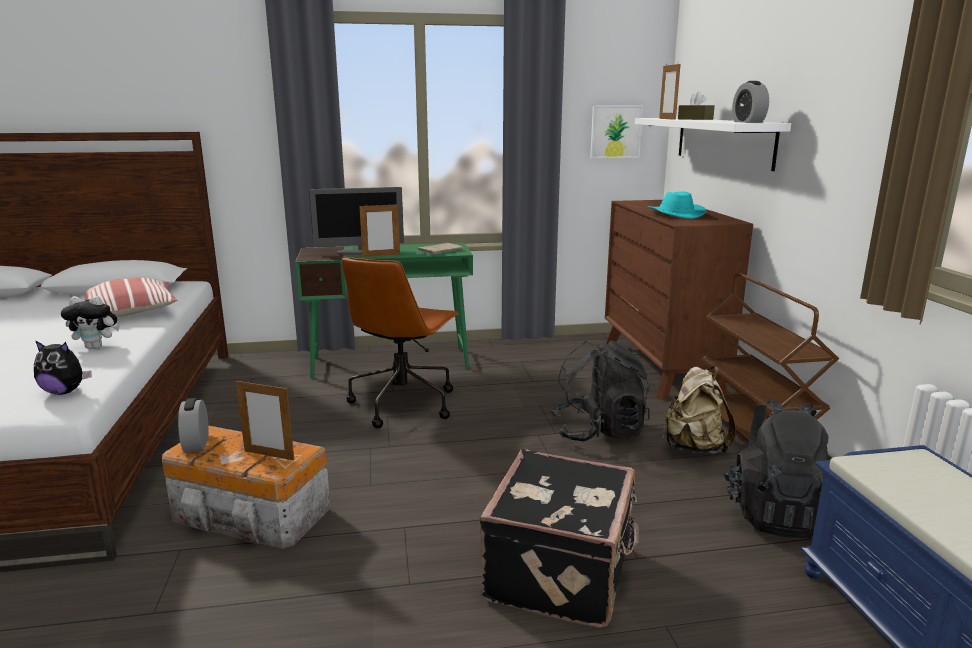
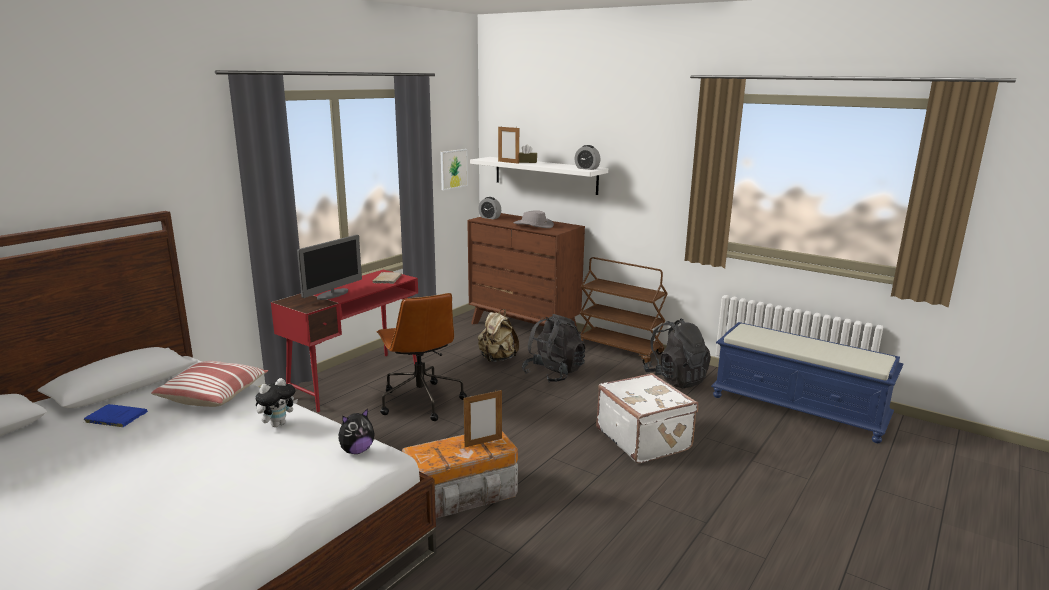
camera: 45 degrees left, 0 degrees up
alarm clock [178,398,209,453] -> alarm clock moved to [478,197,501,219]
green desk [295,243,473,379] -> red desk [271,270,418,412]
picture frame [359,204,400,257] -> none
black suitcase [480,449,639,628] -> white suitcase [596,373,698,463]
turquoise hat [648,191,707,219] -> grey hat [513,210,554,228]
beige backpack [663,366,736,453] -> beige backpack moved to [478,309,519,362]
none -> blue book [83,404,148,427]

